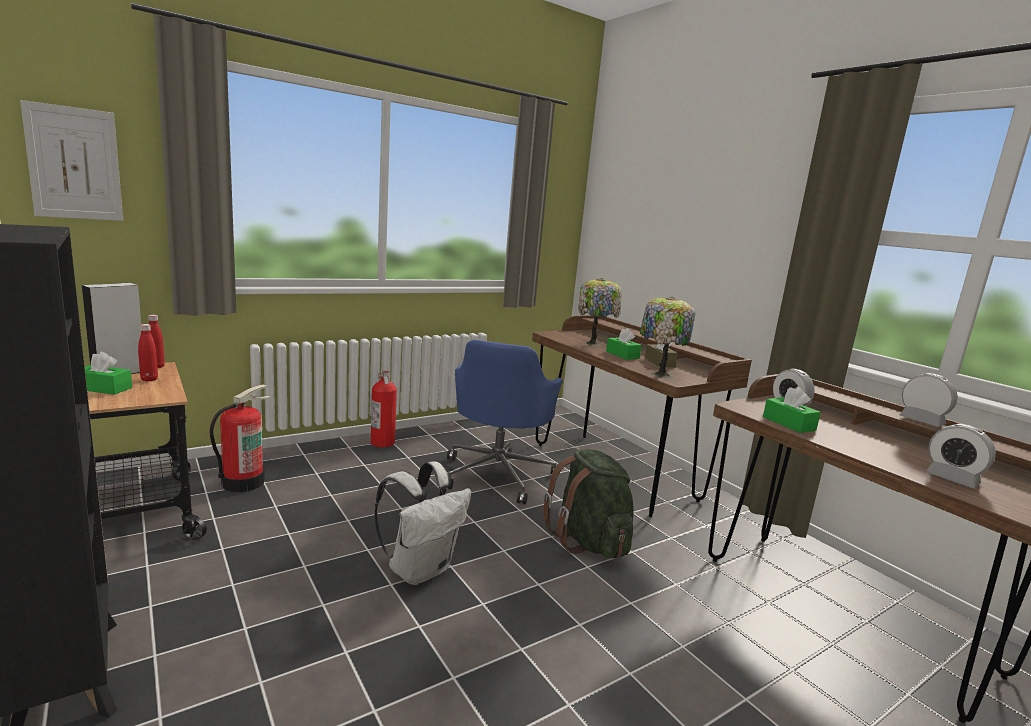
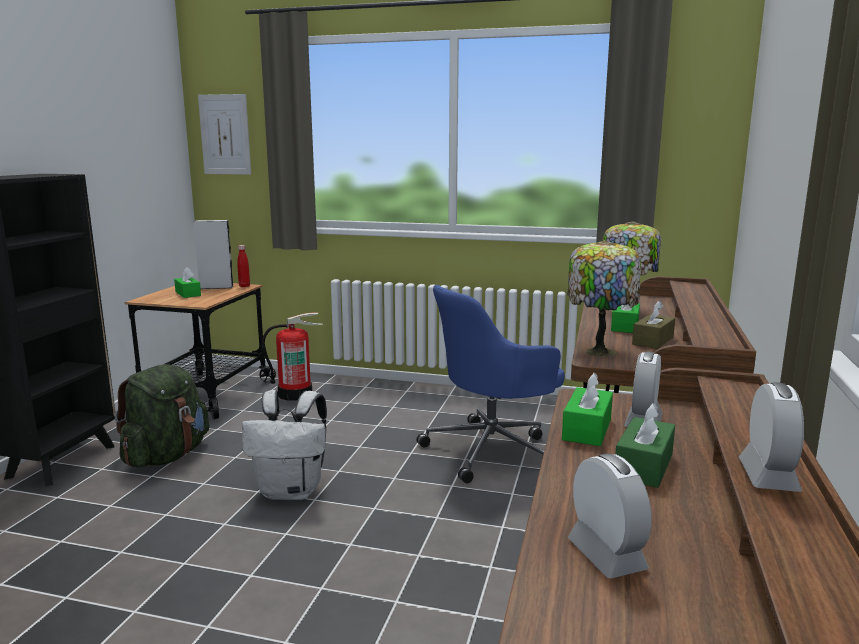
camera: 50 degrees right, 0 degrees up
red bottle [138,324,158,382] -> none
fire extinguisher [371,371,397,448] -> none
green backpack [543,449,634,559] -> green backpack moved to [115,364,210,468]
alarm clock [926,424,996,488] -> alarm clock turned 150 degrees clockwise [568,453,652,578]
none -> green tissue box [615,403,675,488]

